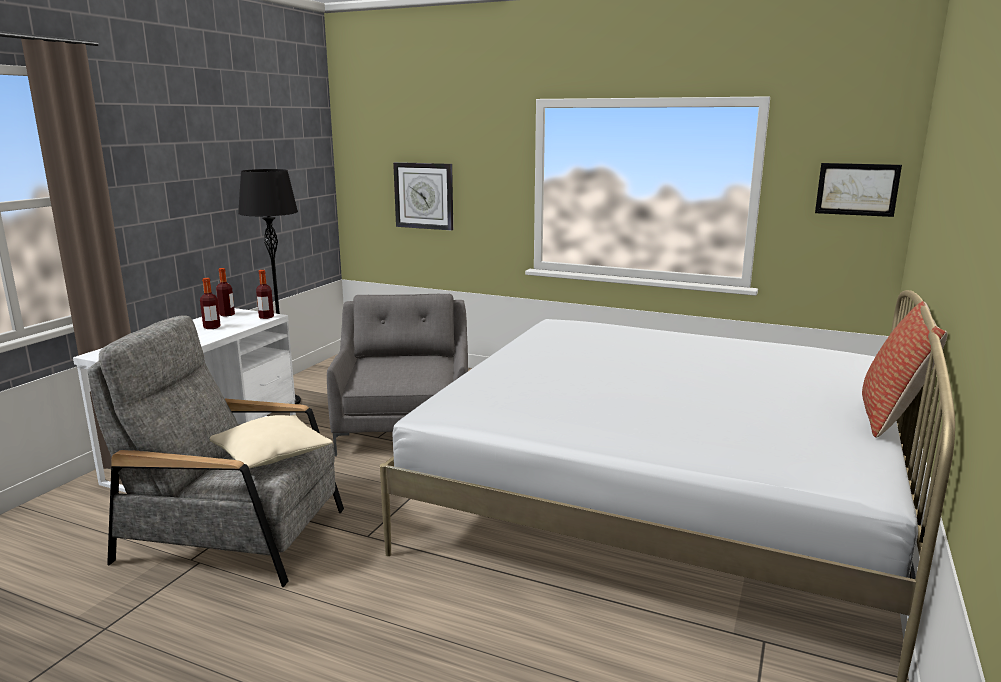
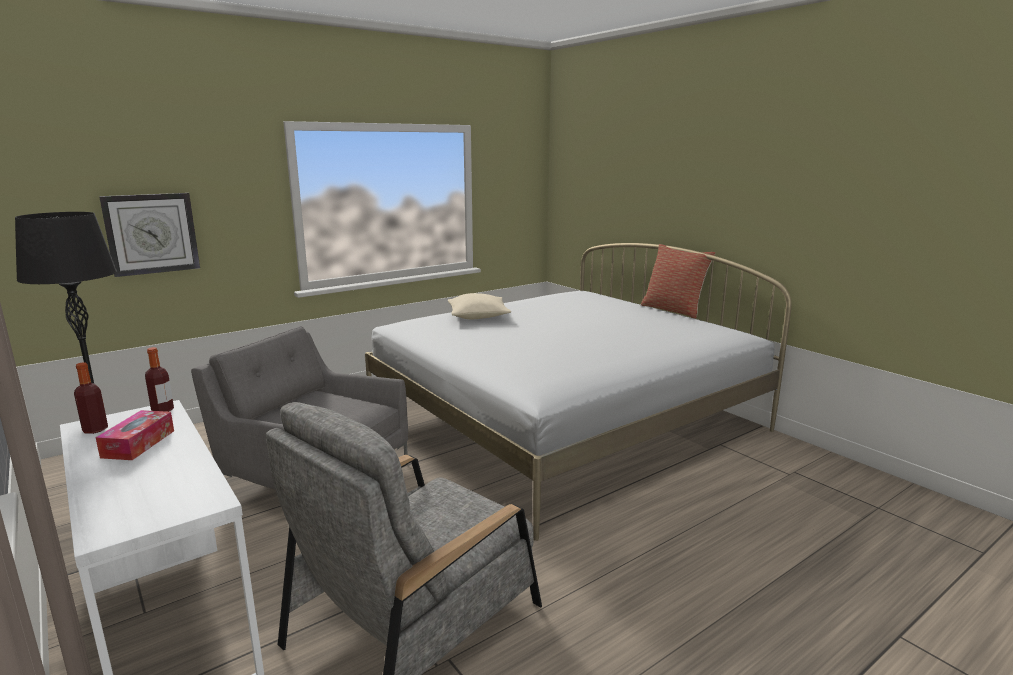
camera: 60 degrees left, 0 degrees up
bottle [200,278,221,329] -> tissue box [95,410,174,460]
beige pillow [209,415,333,469] -> beige pillow moved to [448,293,512,319]
picture [815,163,902,217] -> none

